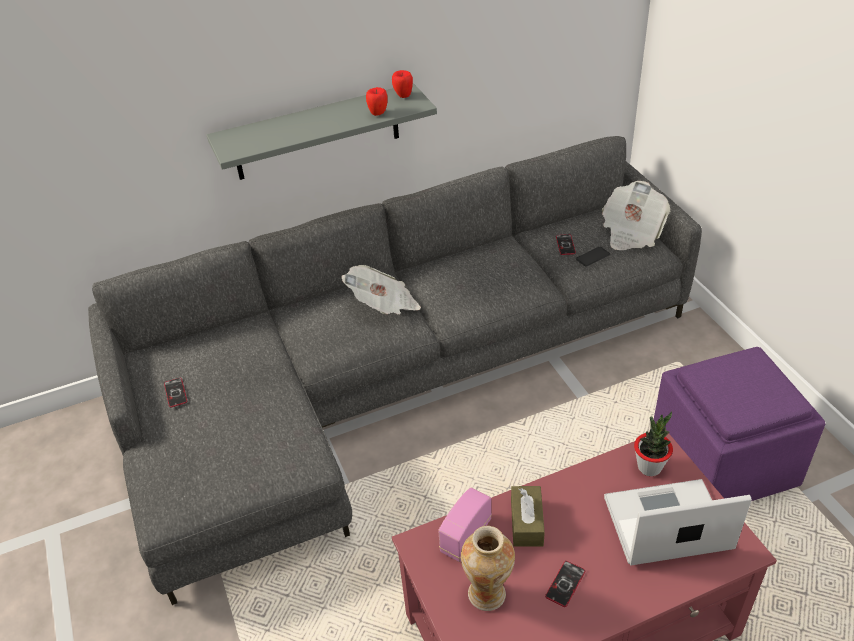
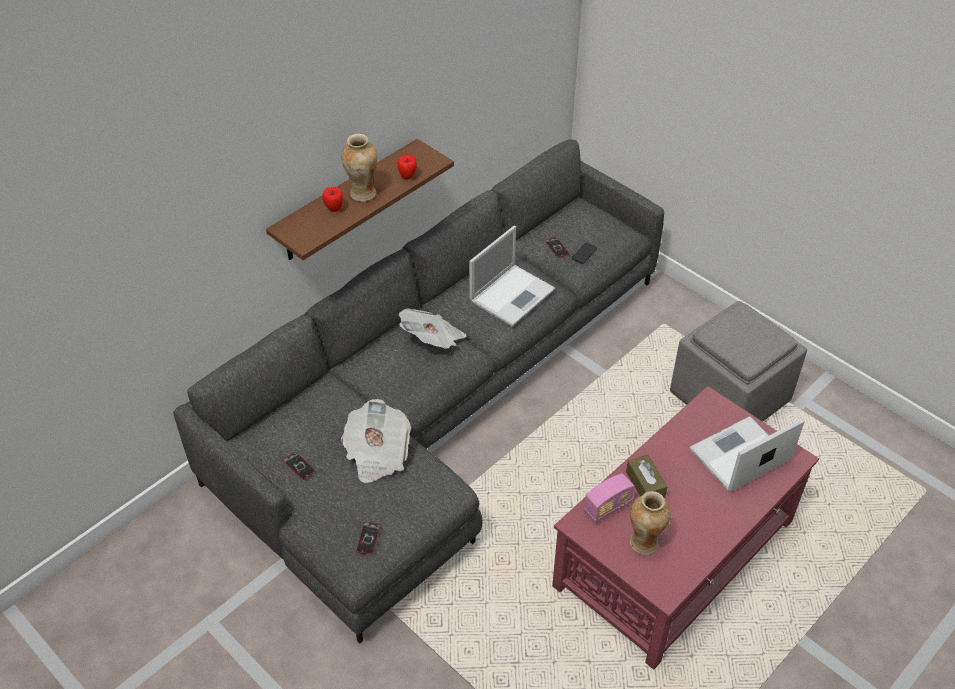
camera: 25 degrees left, 5 degrees up
grey shelf [207,83,437,180] -> brown shelf [266,139,454,260]
apple [392,70,413,98] -> apple moved to [322,187,343,212]
radio [438,488,492,562] -> radio turned 135 degrees counterclockwise [584,473,634,523]
phone [545,561,585,607] -> phone moved to [356,522,381,555]
newspaper [602,181,670,250] -> newspaper moved to [341,399,411,483]
potted plant [634,411,673,476] -> none
purple ottoman [654,347,825,501] -> grey ottoman [670,301,807,422]
none -> vase [341,134,378,202]
none -> laptop [469,226,555,327]

